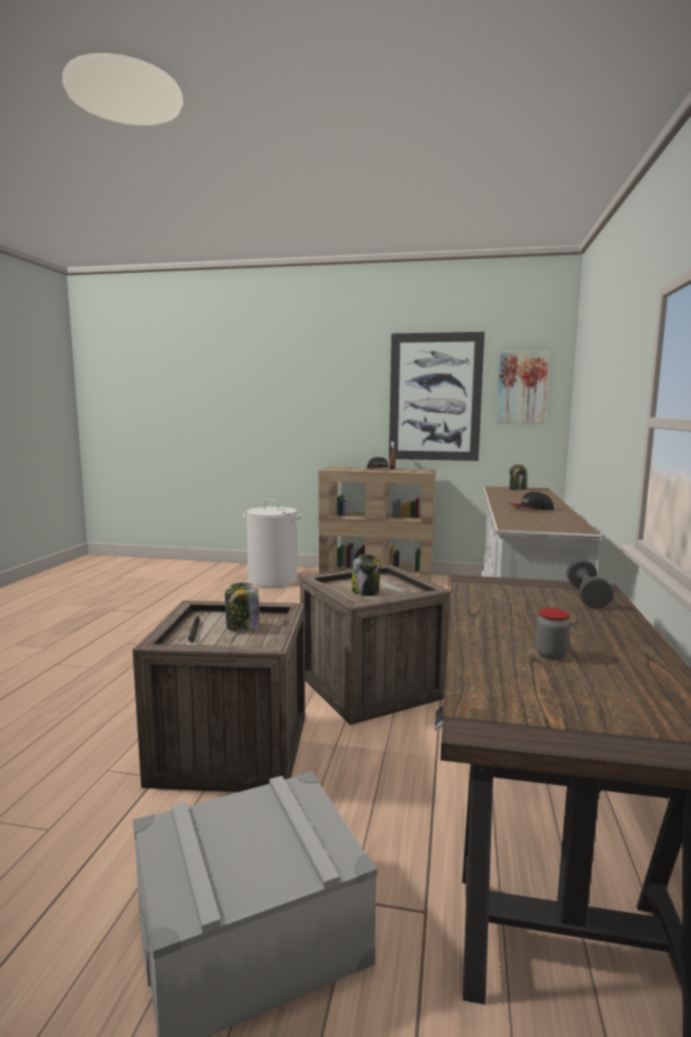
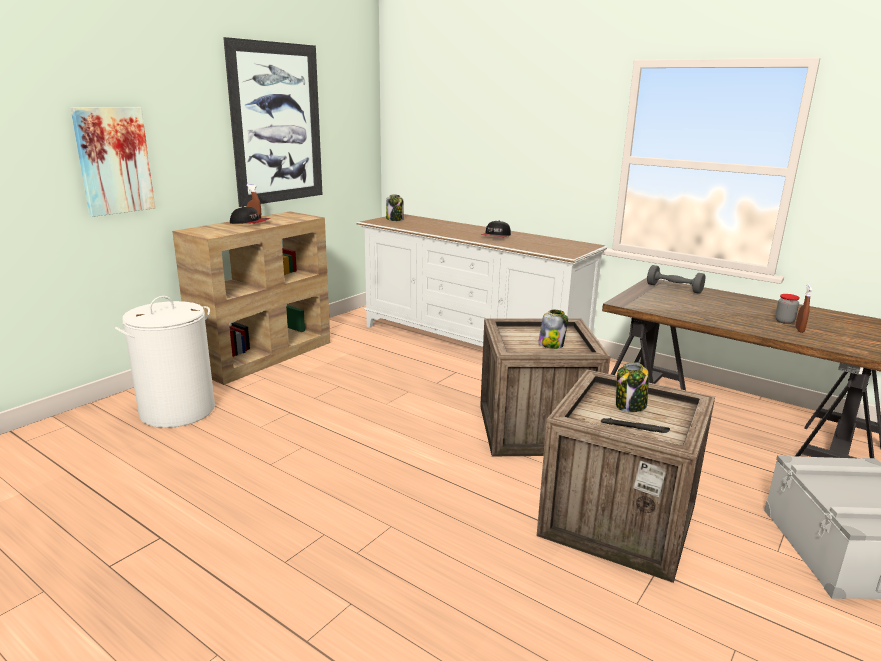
camera: 65 degrees left, 10 degrees up
picture [496,351,549,423] -> picture moved to [71,107,155,217]
none -> brown spray bottle [795,285,812,333]

